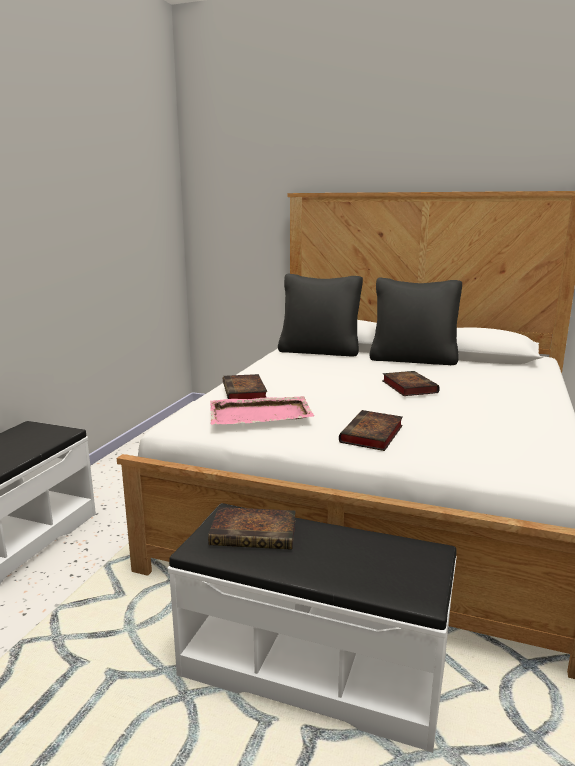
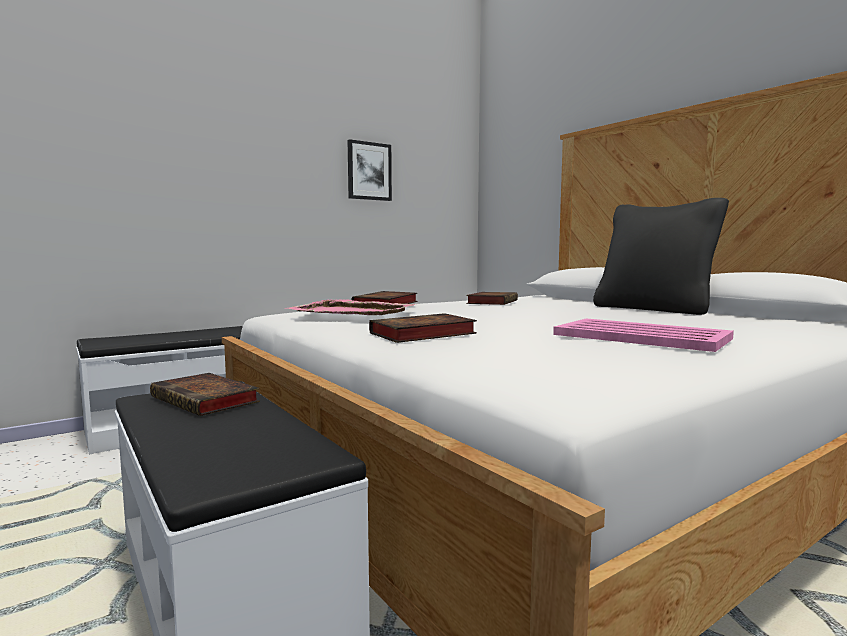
camera: 35 degrees right, 10 degrees down
black pillow [278,273,363,357] -> none
book [382,371,440,396] -> book moved to [466,292,518,305]
none -> picture [348,139,392,201]
none -> pink tray [553,319,734,352]

